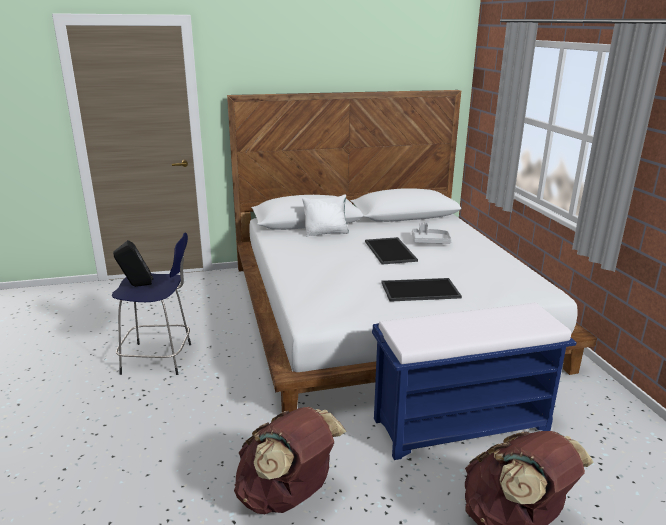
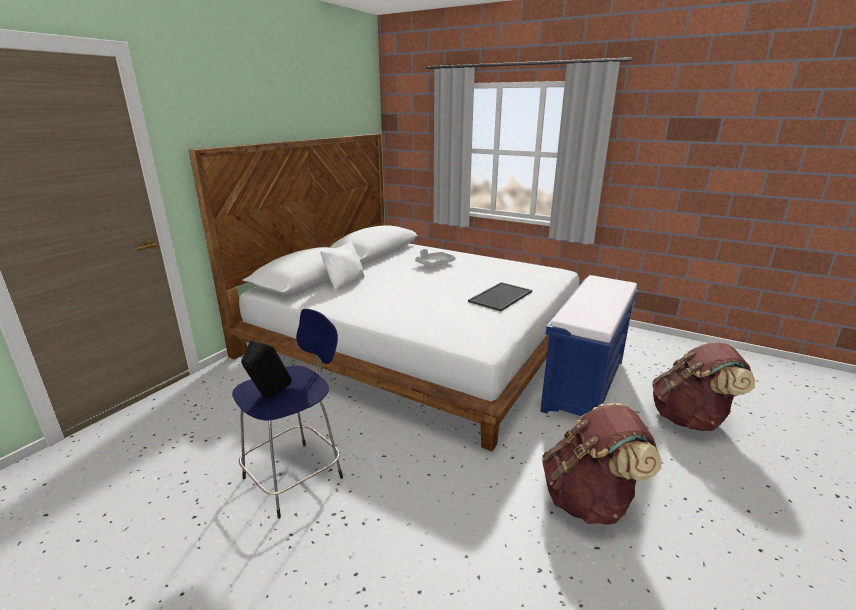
camera: 45 degrees left, 0 degrees up
tray [365,237,418,265] -> none

